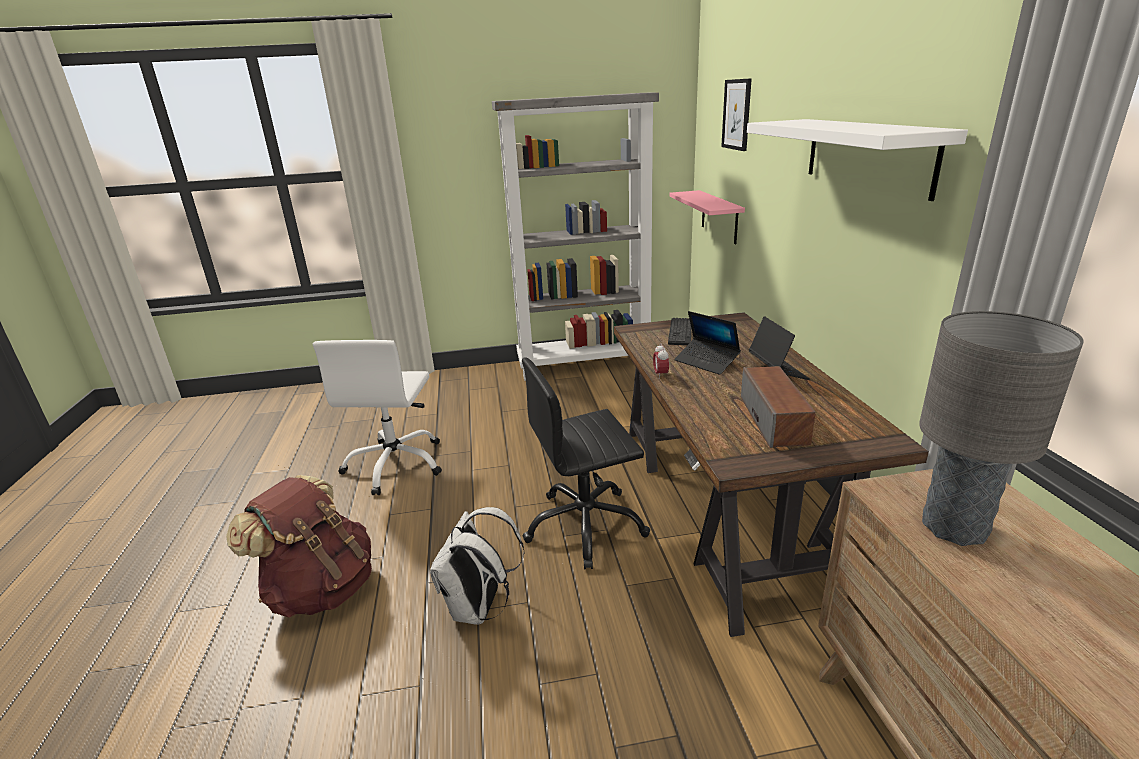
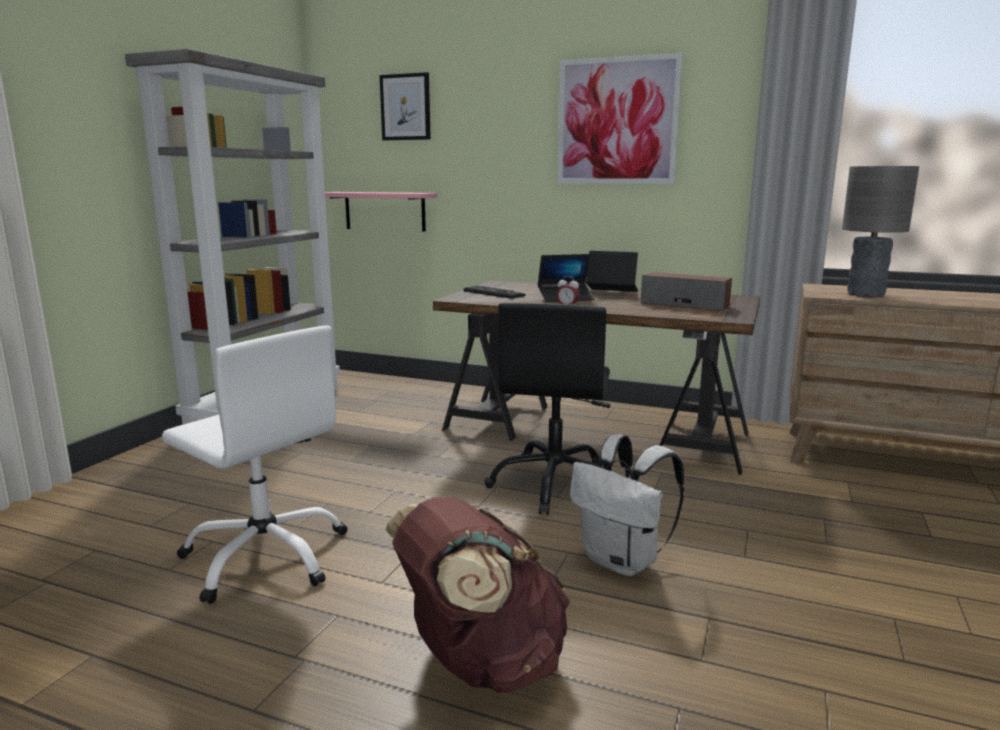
camera: 60 degrees left, 10 degrees down
white shelf [747,119,968,201] -> picture [557,53,683,184]

